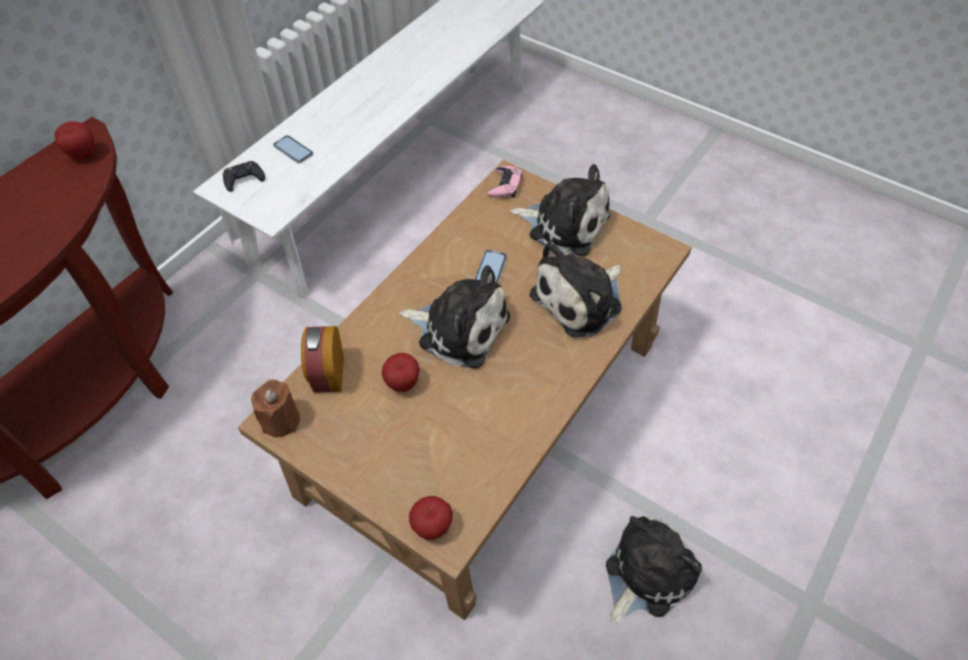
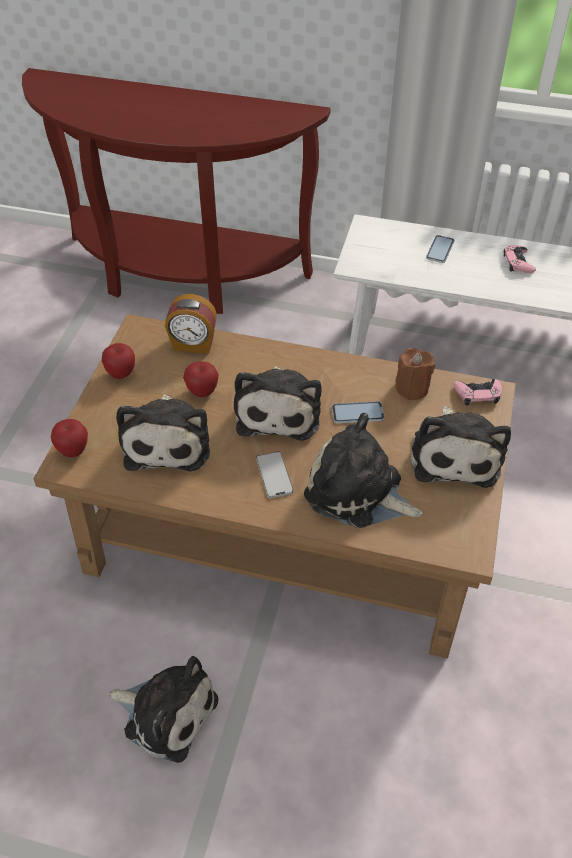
camera: 70 degrees right, 5 degrees down
apple [55,121,95,160] -> apple moved to [102,343,135,379]
black game controller [223,161,265,192] -> none
brown candle [251,380,300,437] -> brown candle moved to [395,348,435,400]
alarm clock [301,326,344,393] -> alarm clock turned 150 degrees counterclockwise [165,294,217,354]
none -> plush toy [116,394,210,472]
none -> phone [256,451,293,498]
none -> pink game controller [504,245,536,273]

